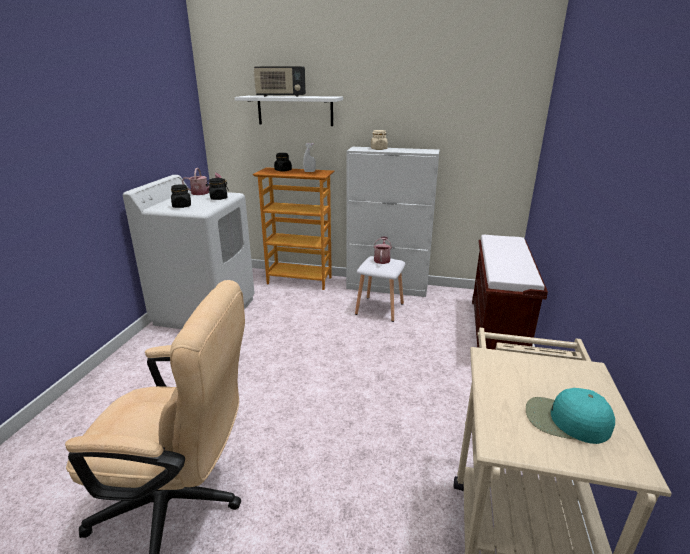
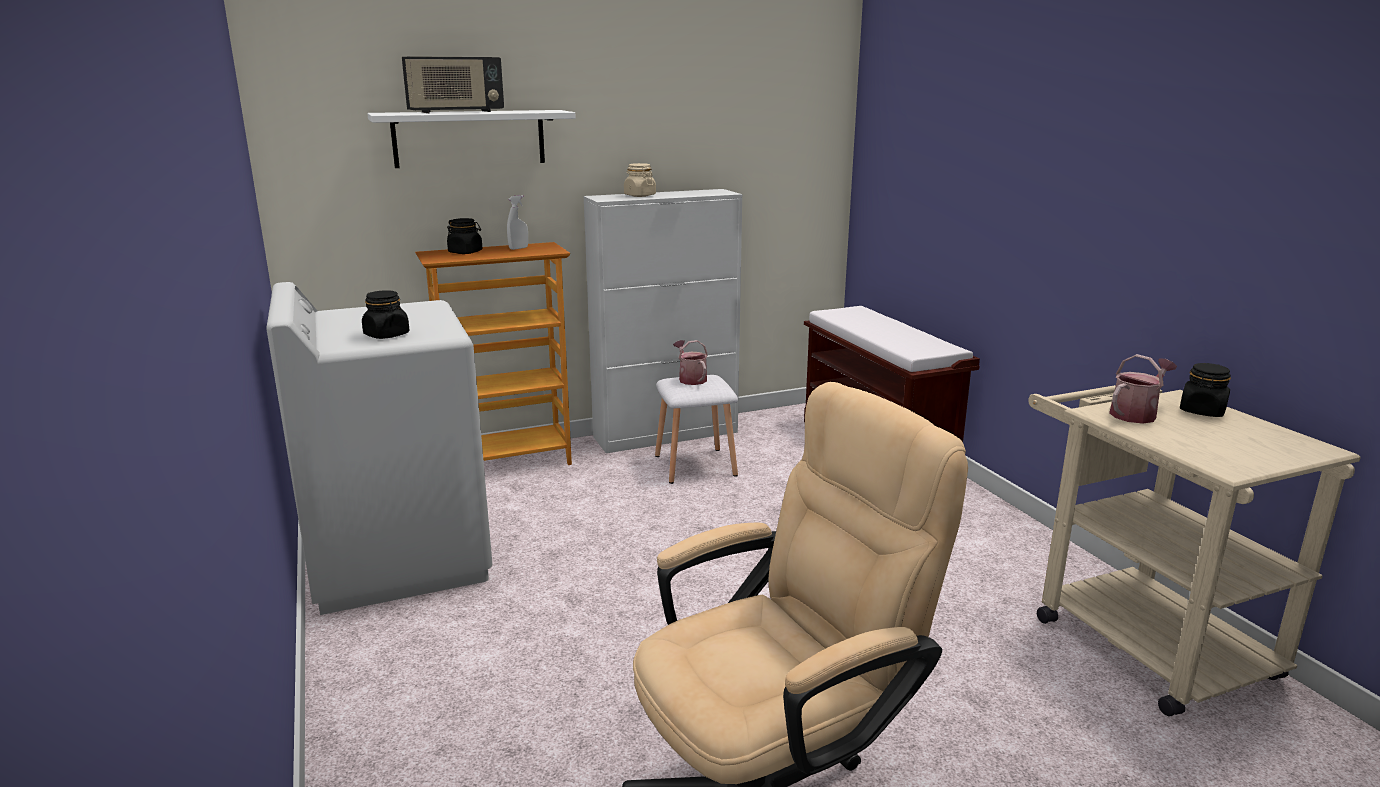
camera: 35 degrees left, 5 degrees down
watering can [182,168,221,195] -> watering can moved to [1109,354,1177,424]
black jar [206,178,229,200] -> black jar moved to [1180,363,1231,417]
turquoise cap [526,388,615,444] -> none

